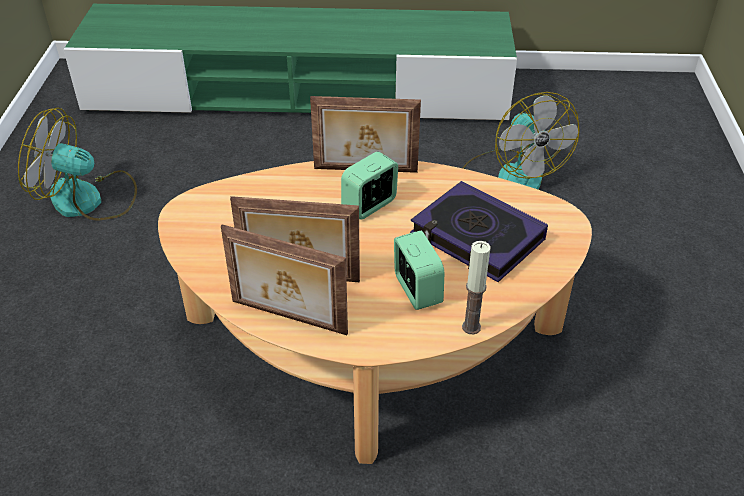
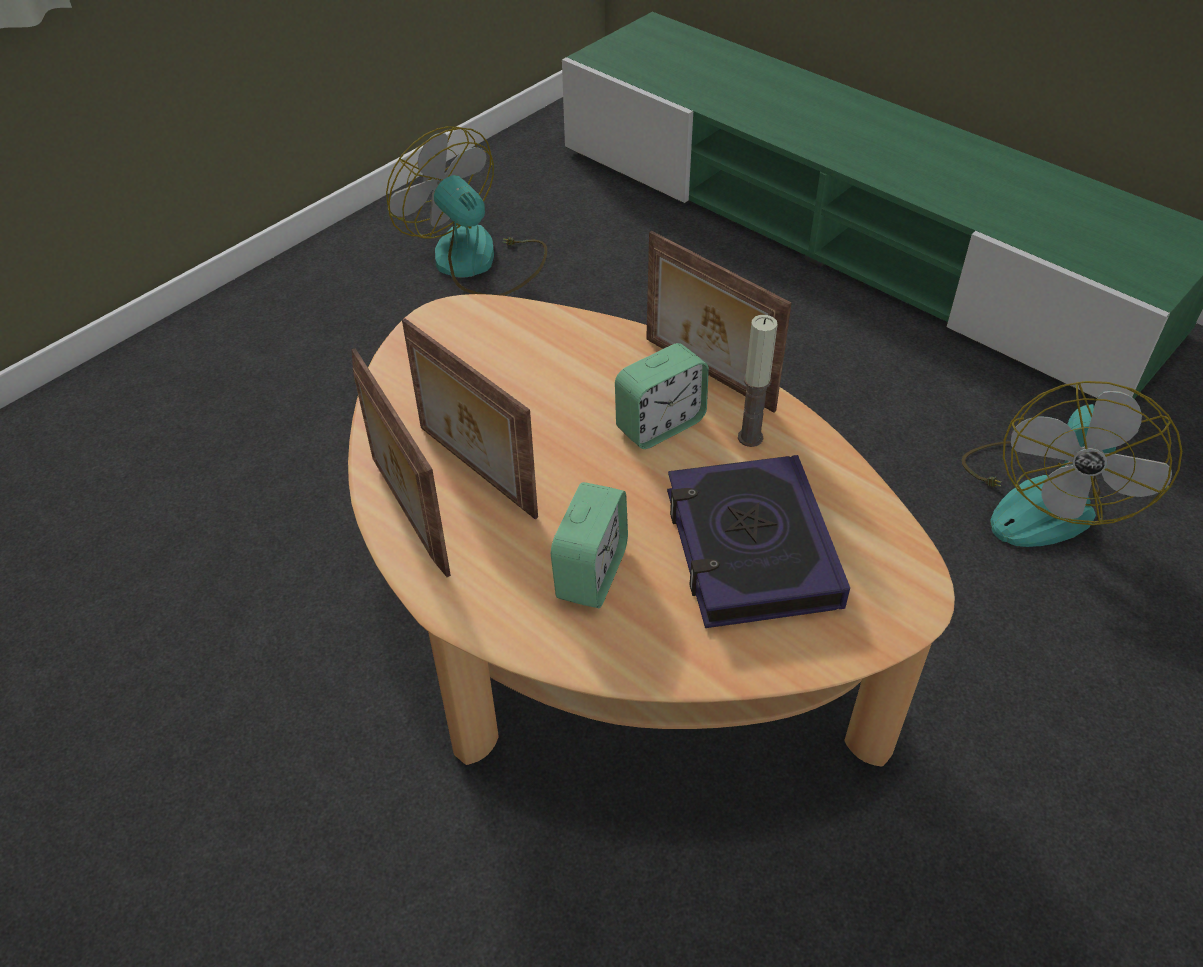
camera: 40 degrees right, 5 degrees up
alarm clock [341,151,398,220] -> alarm clock turned 150 degrees clockwise [615,343,709,449]
candle [462,241,491,334] -> candle moved to [738,315,778,447]

